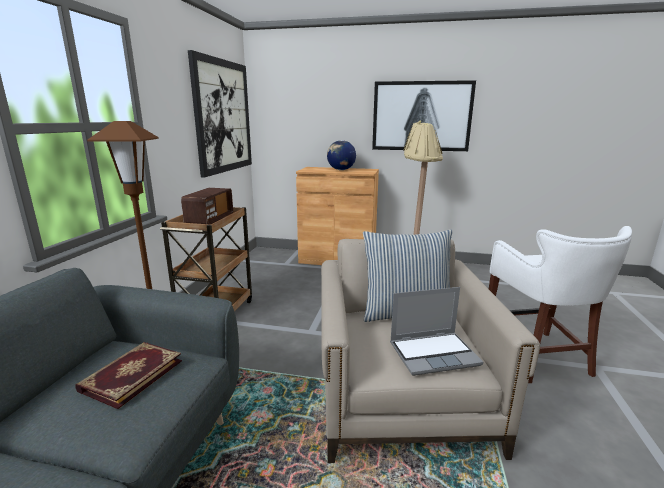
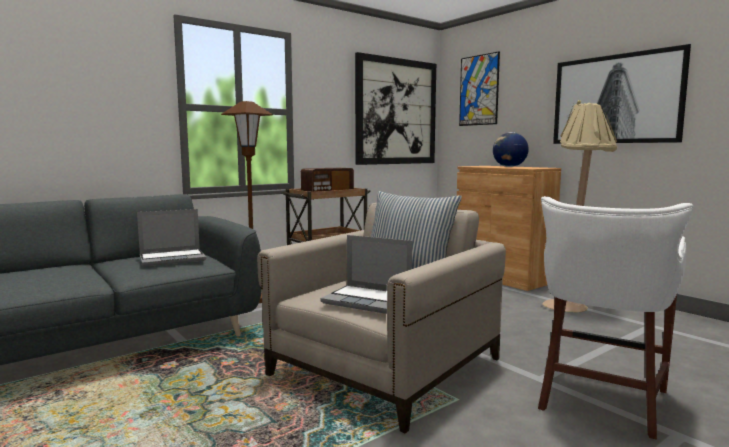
camera: 40 degrees right, 10 degrees down
book [75,342,182,409] -> laptop [137,209,206,267]
none -> picture [459,51,500,126]

